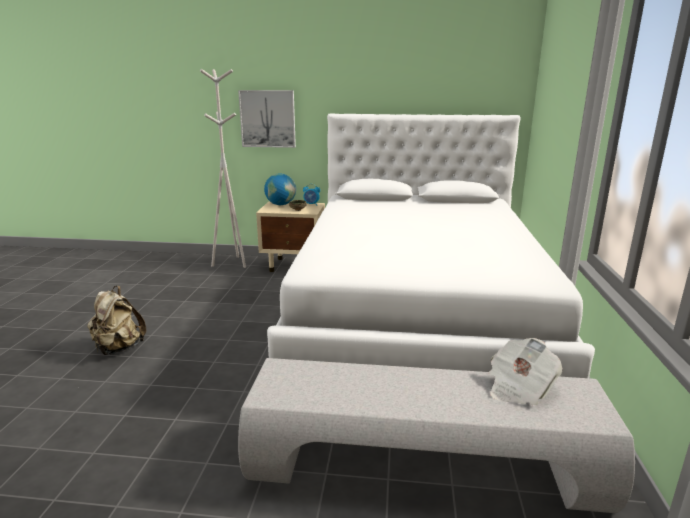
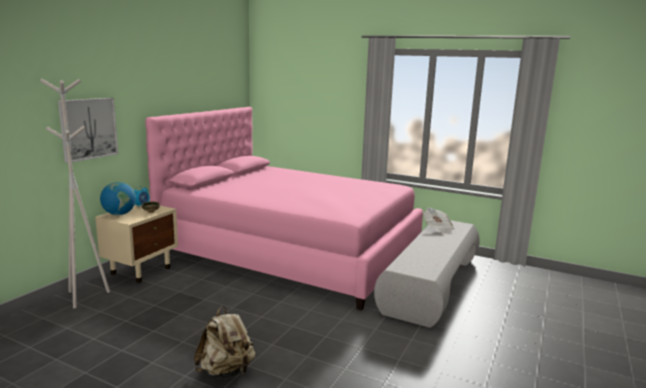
camera: 70 degrees left, 5 degrees down
white bed [267,114,595,378] -> pink bed [145,107,423,310]

